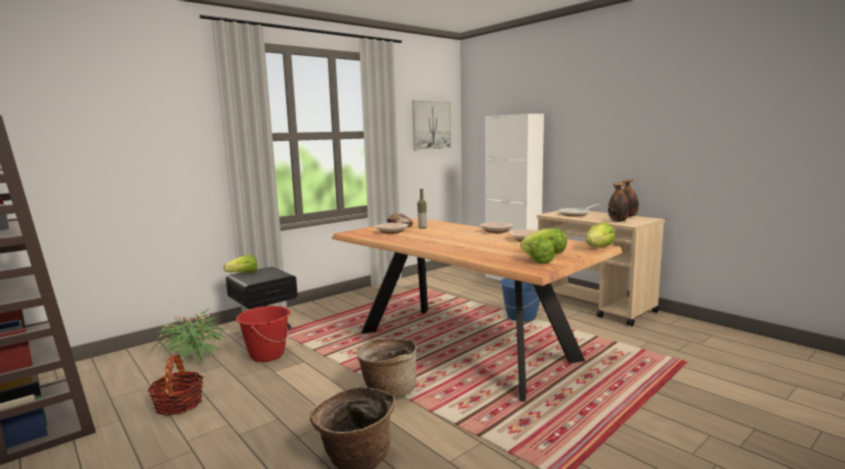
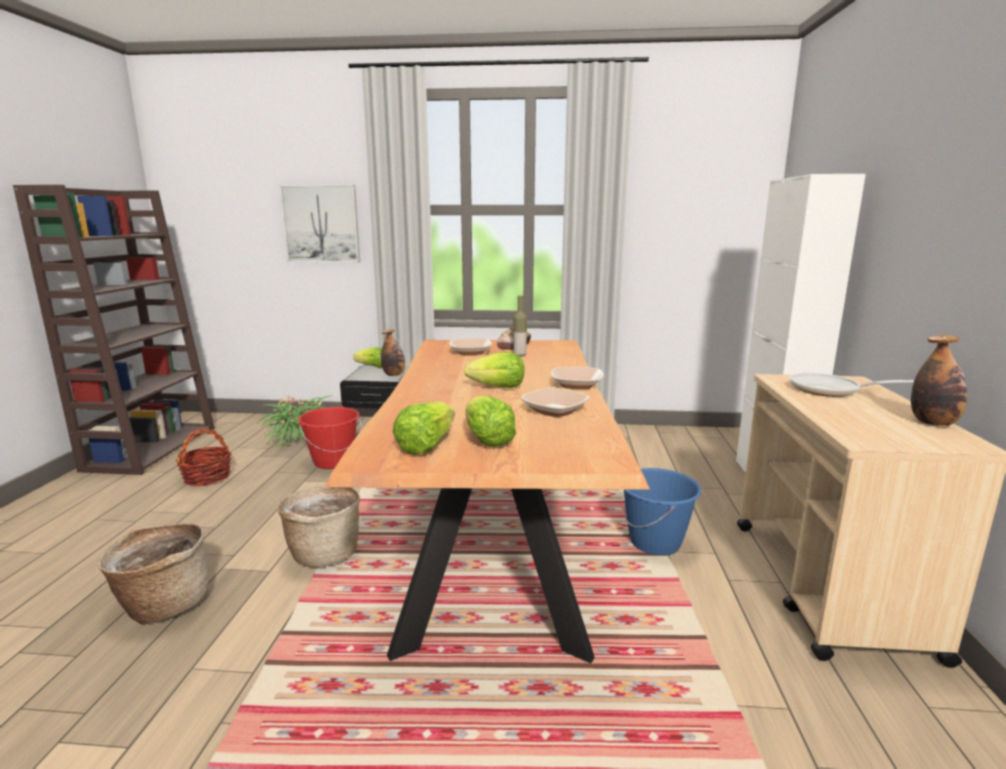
camera: 45 degrees right, 5 degrees up
picture [412,100,452,151] -> picture moved to [280,185,360,263]
lettuce [586,222,615,247] -> lettuce moved to [464,352,524,388]
bottle [608,182,630,222] -> bottle moved to [381,329,405,376]

